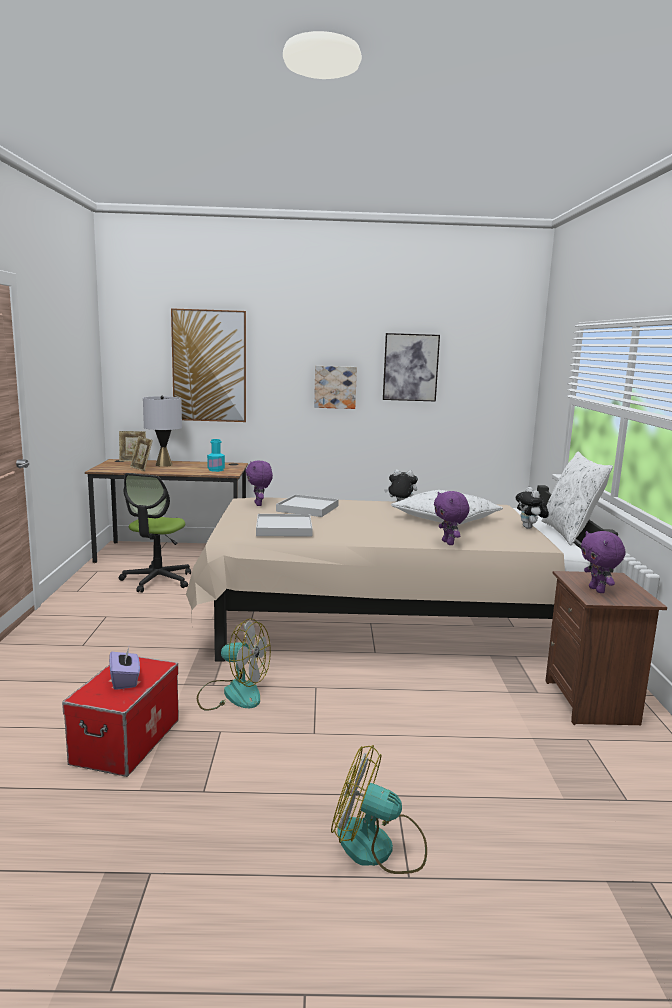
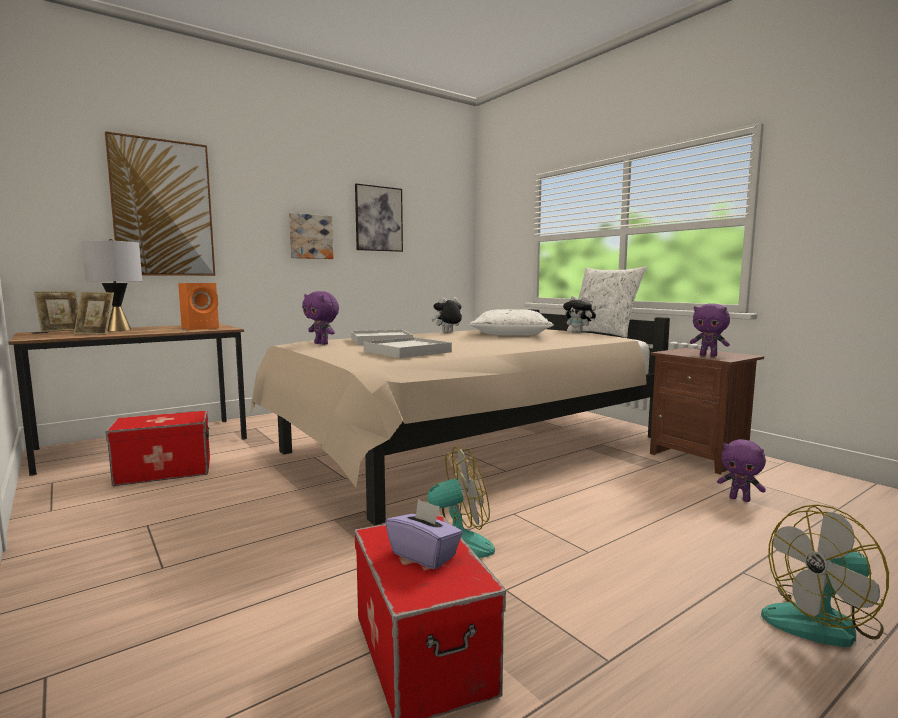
camera: 35 degrees left, 5 degrees down
office chair [119,473,191,593] -> storage box [106,410,210,486]
turquoise bottle [207,439,225,472] -> orange speaker [178,283,219,330]
purple plush toy [434,491,469,545] -> purple plush toy moved to [717,439,766,502]

